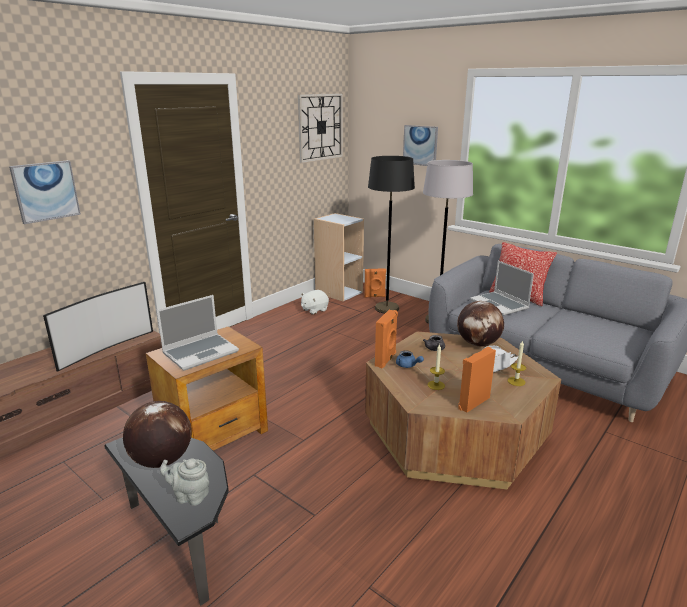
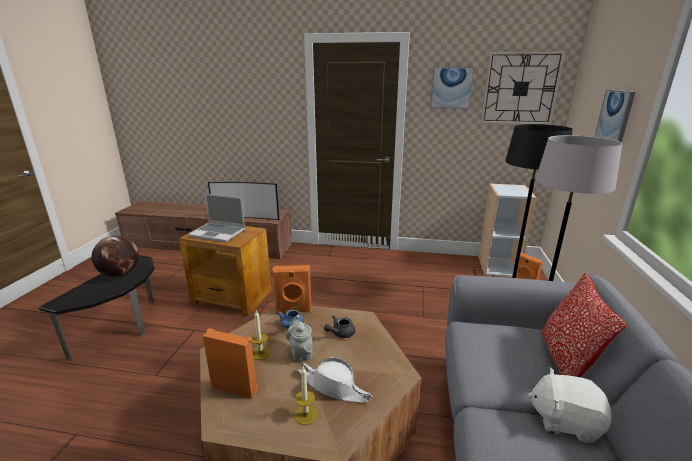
camera: 60 degrees right, 0 degrees up
picture [9,160,81,224] -> picture moved to [430,67,474,109]
grey teapot [160,458,209,506] -> grey teapot moved to [286,315,313,362]
white plush toy [301,290,329,315] -> white plush toy moved to [528,367,611,443]
globe [457,301,504,347] -> none
laptop [470,261,534,316] -> none

